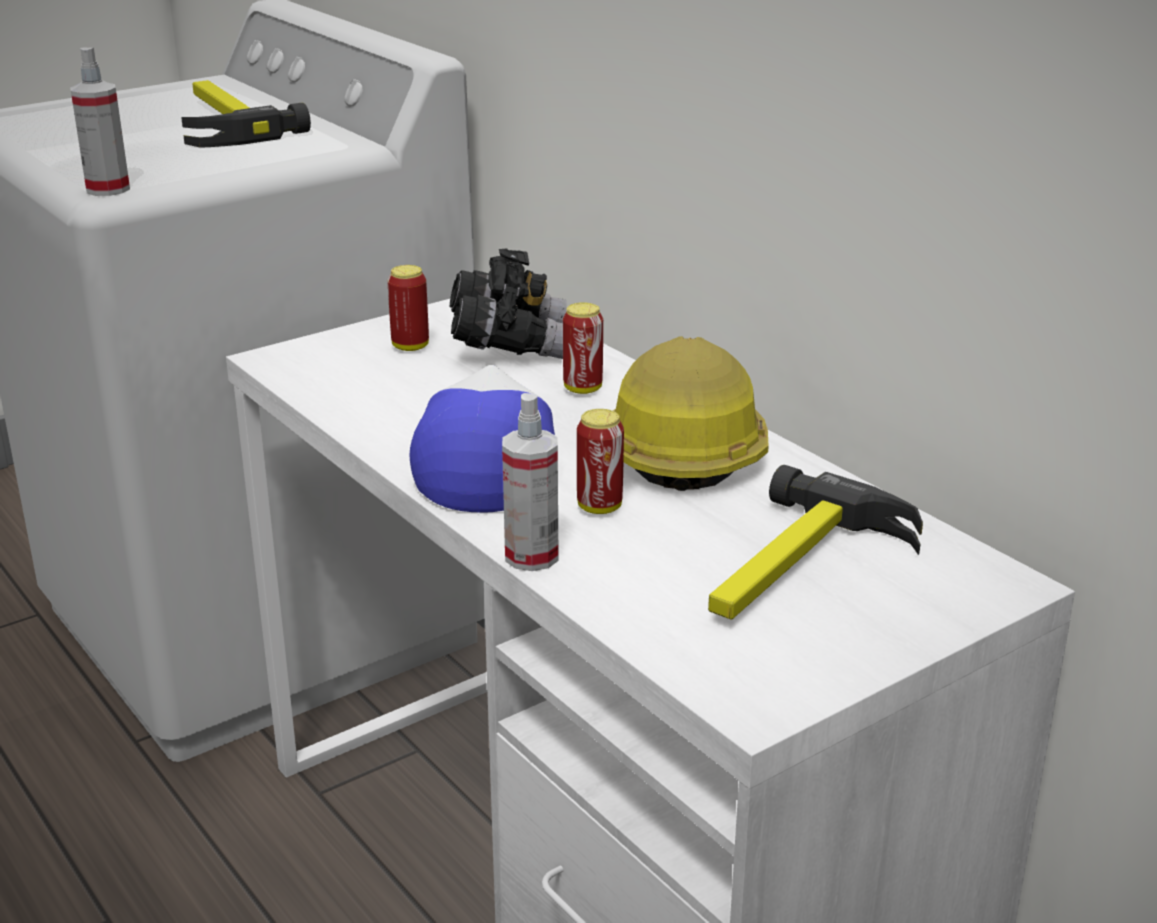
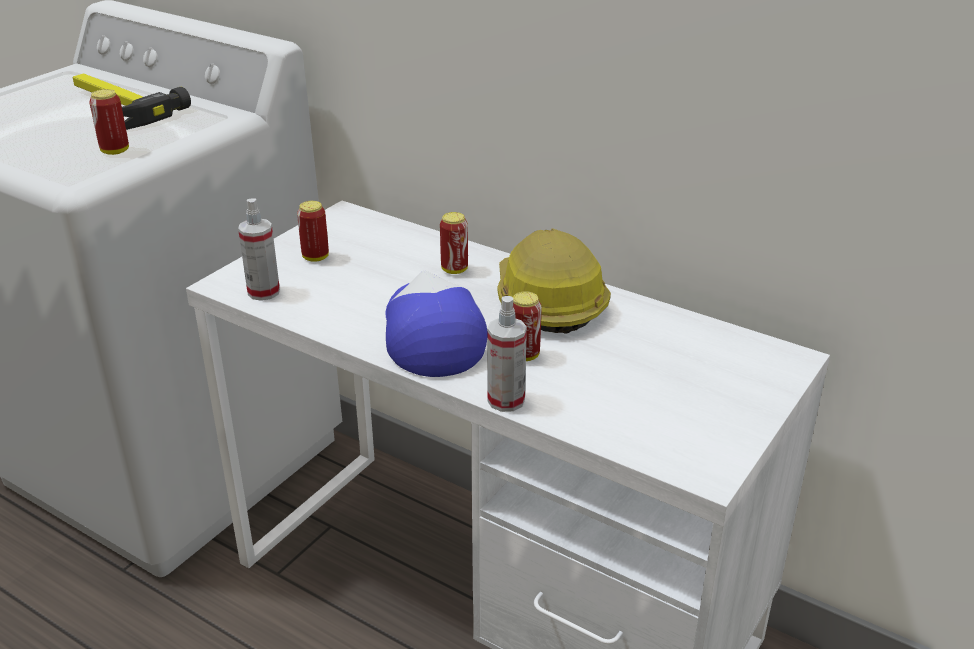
camera: 20 degrees left, 5 degrees up
spray bottle [70,48,130,196] -> spray bottle moved to [238,198,280,301]
black binoculars [450,249,567,359] -> none
hammer [708,465,923,619] -> none
none -> can [89,89,129,155]

